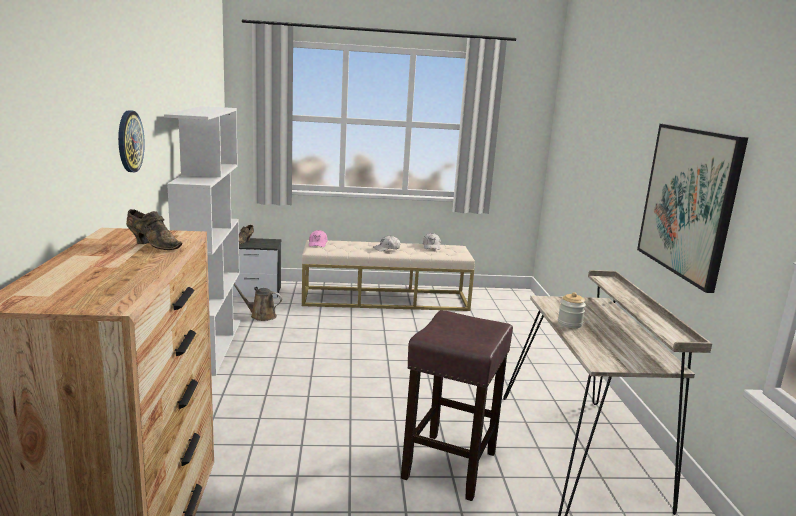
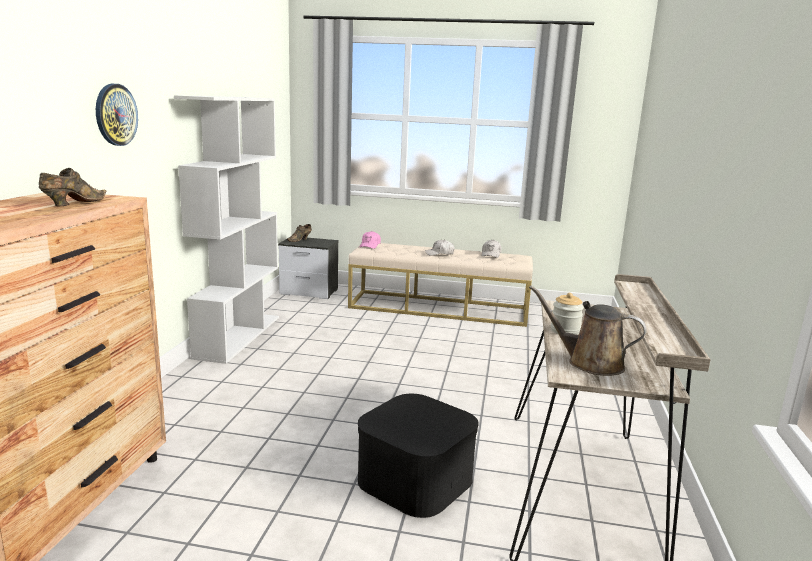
camera: 15 degrees right, 0 degrees up
brown shoe [126,209,182,250] -> brown shoe turned 105 degrees counterclockwise [39,168,107,207]
brown watering can [234,283,282,321] -> brown watering can moved to [529,286,647,376]
brown stool [401,310,513,501] -> black storage box [357,394,479,518]
picture [637,124,748,293] -> none

